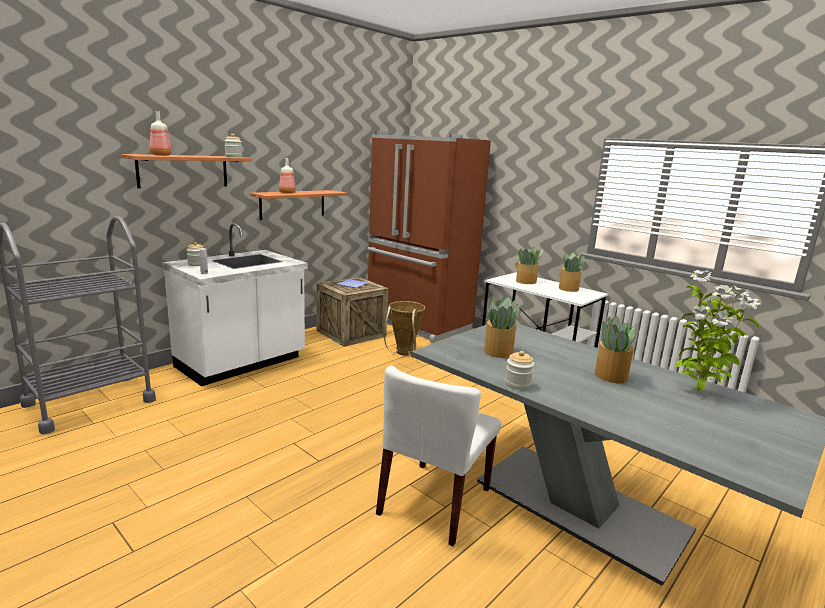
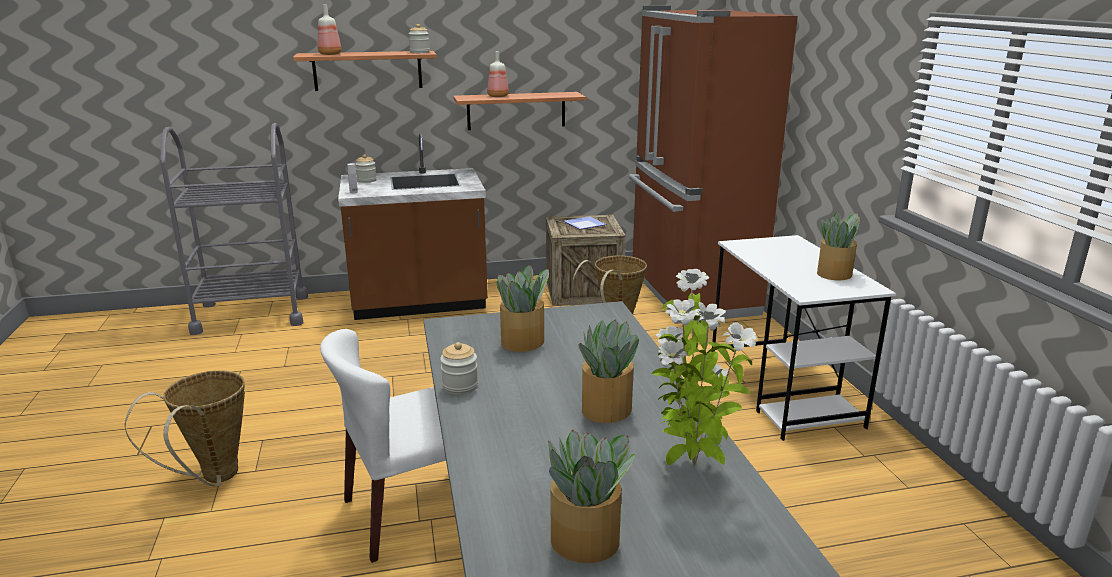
camera: 35 degrees right, 5 degrees up
white counter [162,223,308,386] -> brown counter [338,133,488,320]
potted plant [516,247,543,284] -> potted plant moved to [548,430,636,563]
none -> basket [125,370,245,486]

